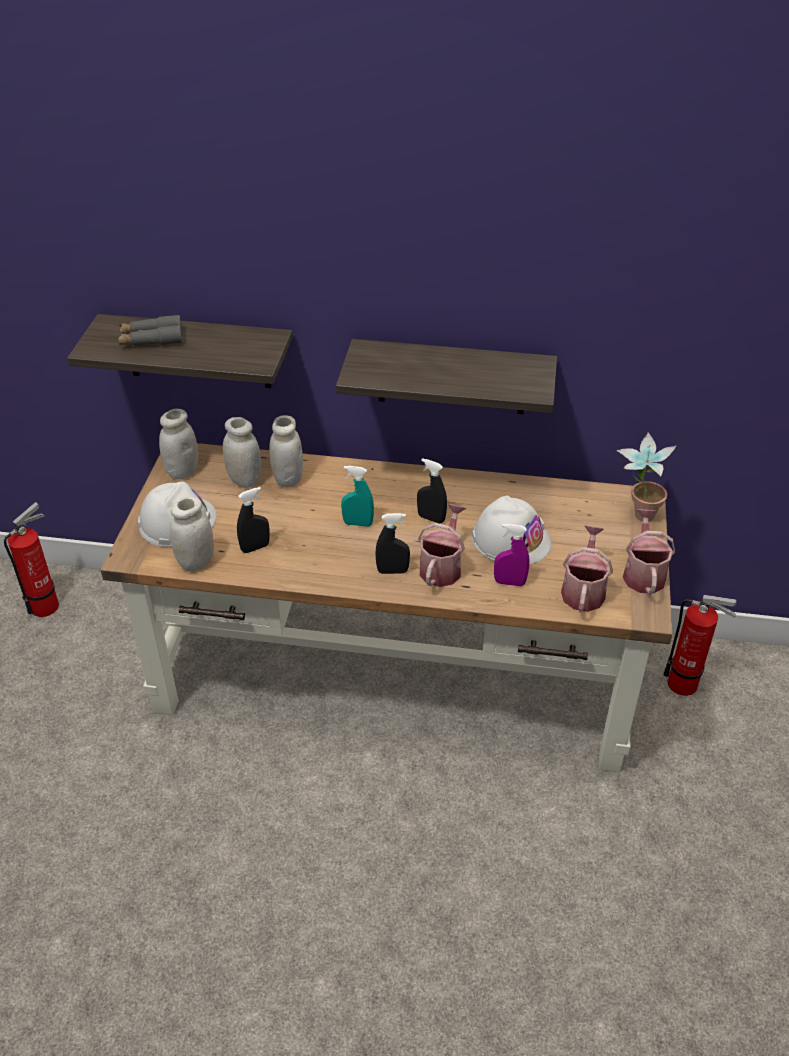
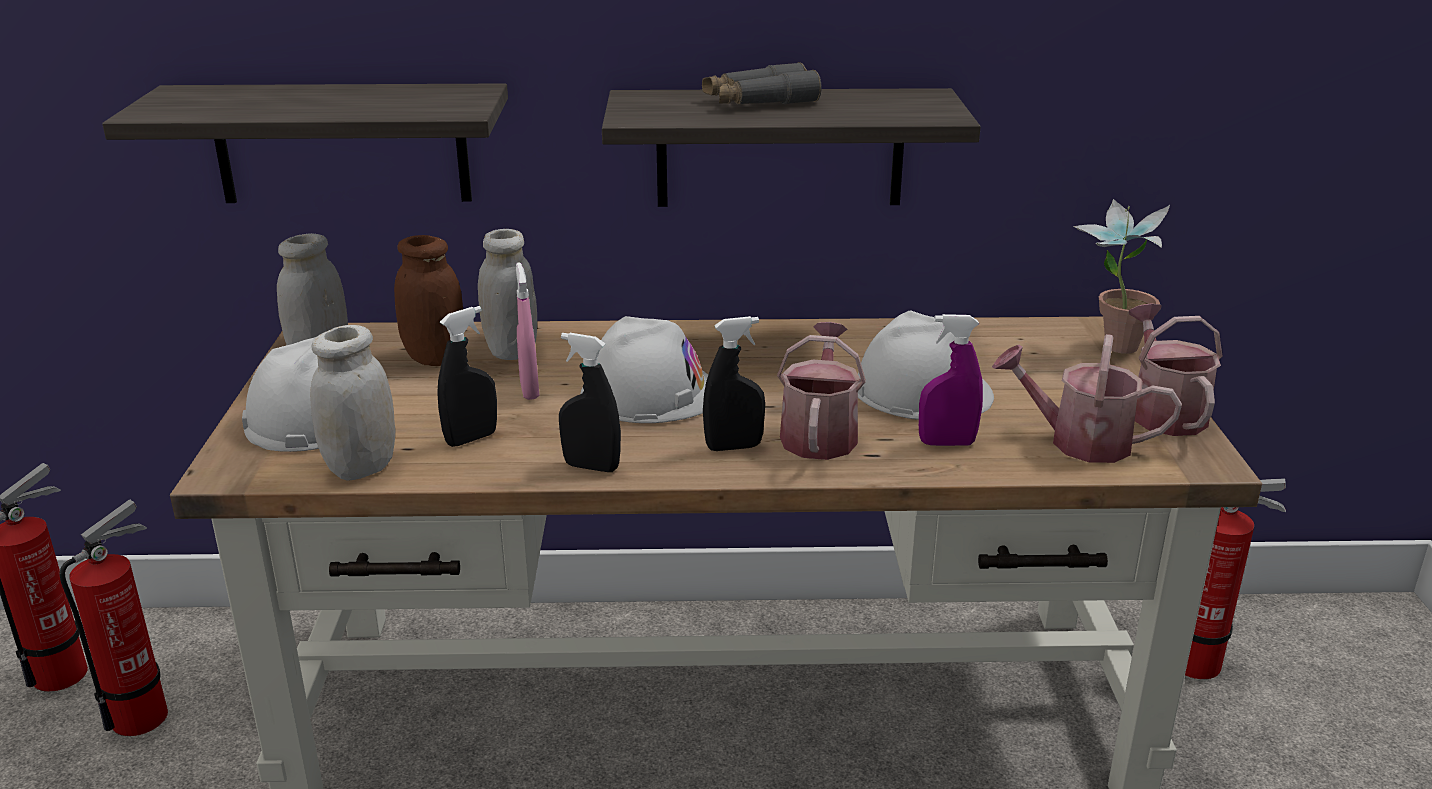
camera: 10 degrees left, 15 degrees down
grey binoculars [118,314,183,345] -> grey binoculars moved to [702,62,822,104]
white jar [223,417,262,488] -> brown jar [394,235,463,366]
turquoise spray bottle [341,466,374,527] -> white hard hat [581,316,708,423]
black spray bottle [417,458,447,523] -> black spray bottle moved to [559,333,621,472]
watering can [561,525,613,612] -> watering can turned 75 degrees counterclockwise [992,334,1182,463]
none -> fire extinguisher [59,500,168,736]
none -> pink spray bottle [516,262,539,400]

